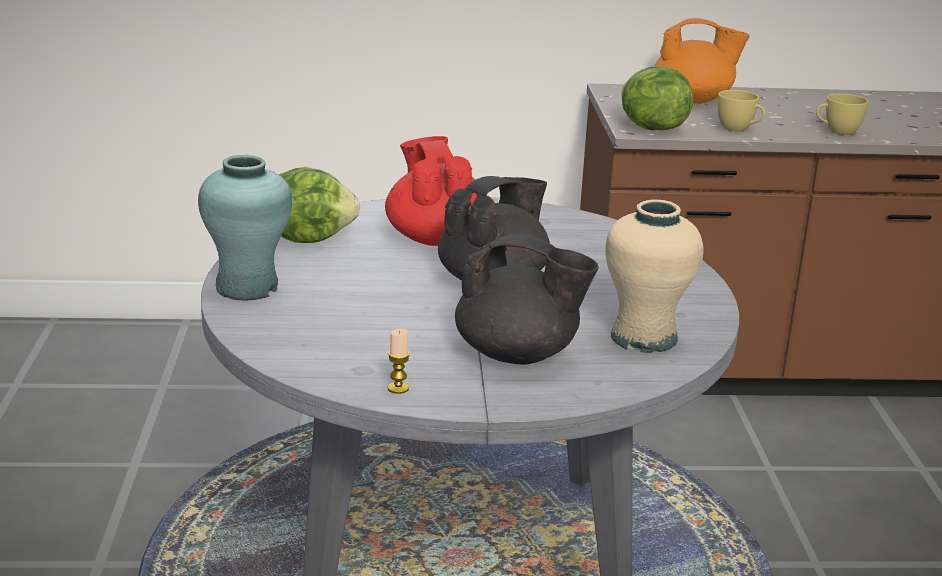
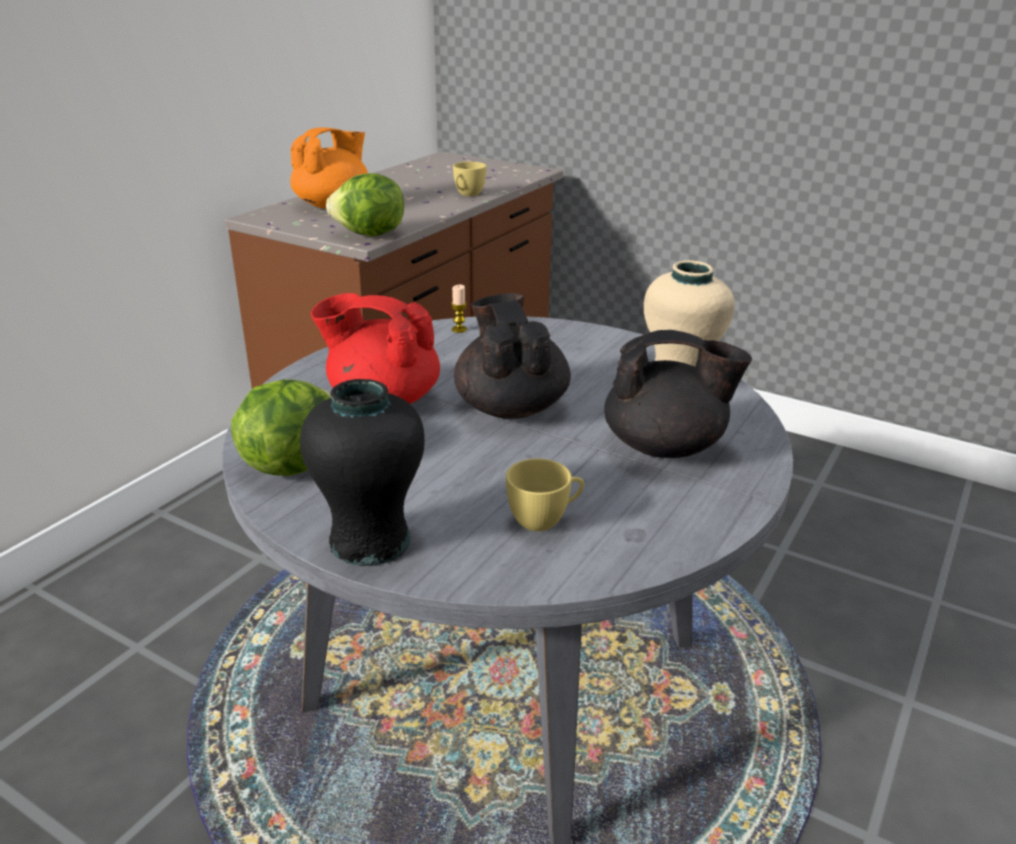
camera: 55 degrees left, 5 degrees up
turquoise vase [198,155,292,301] -> black vase [300,379,425,566]
candle [388,329,410,394] -> candle moved to [451,285,467,333]
black teapot [455,234,599,365] -> black teapot turned 45 degrees clockwise [604,330,752,458]
yellow cup [718,90,765,132] -> yellow cup moved to [506,459,584,531]

